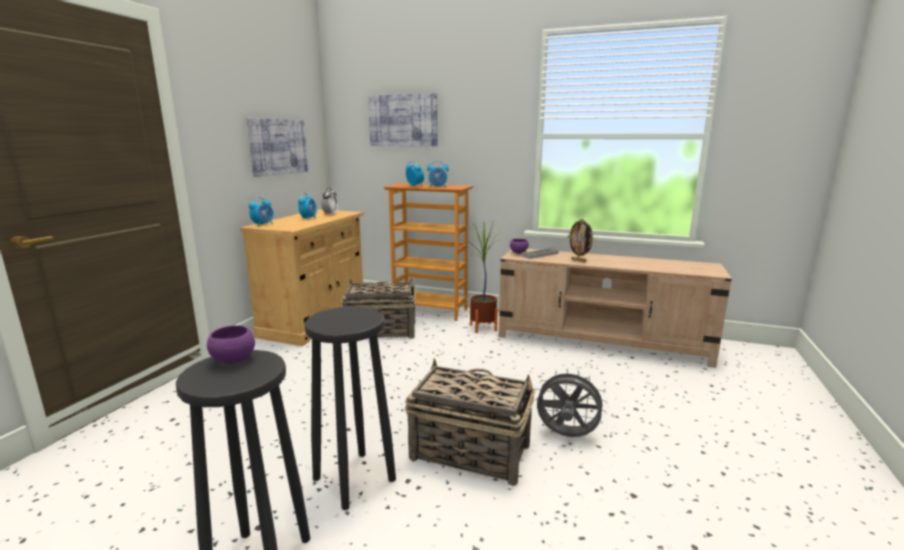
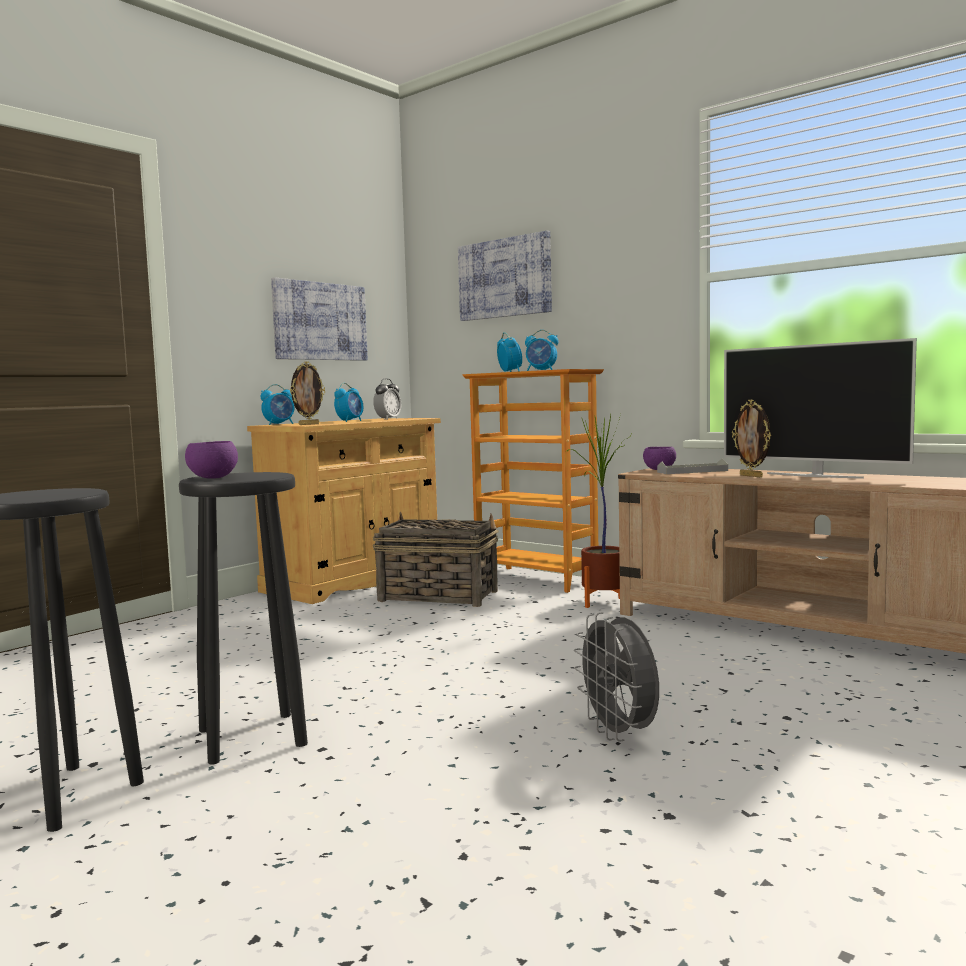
camera: 20 degrees right, 10 degrees down
purple bowl [207,325,255,364] -> purple bowl moved to [185,441,238,479]
basket [405,358,535,486] -> none
grey fan [535,368,607,437] -> grey fan turned 150 degrees counterclockwise [574,612,659,742]
none -> picture frame [290,361,325,425]
none -> television [724,338,917,479]

